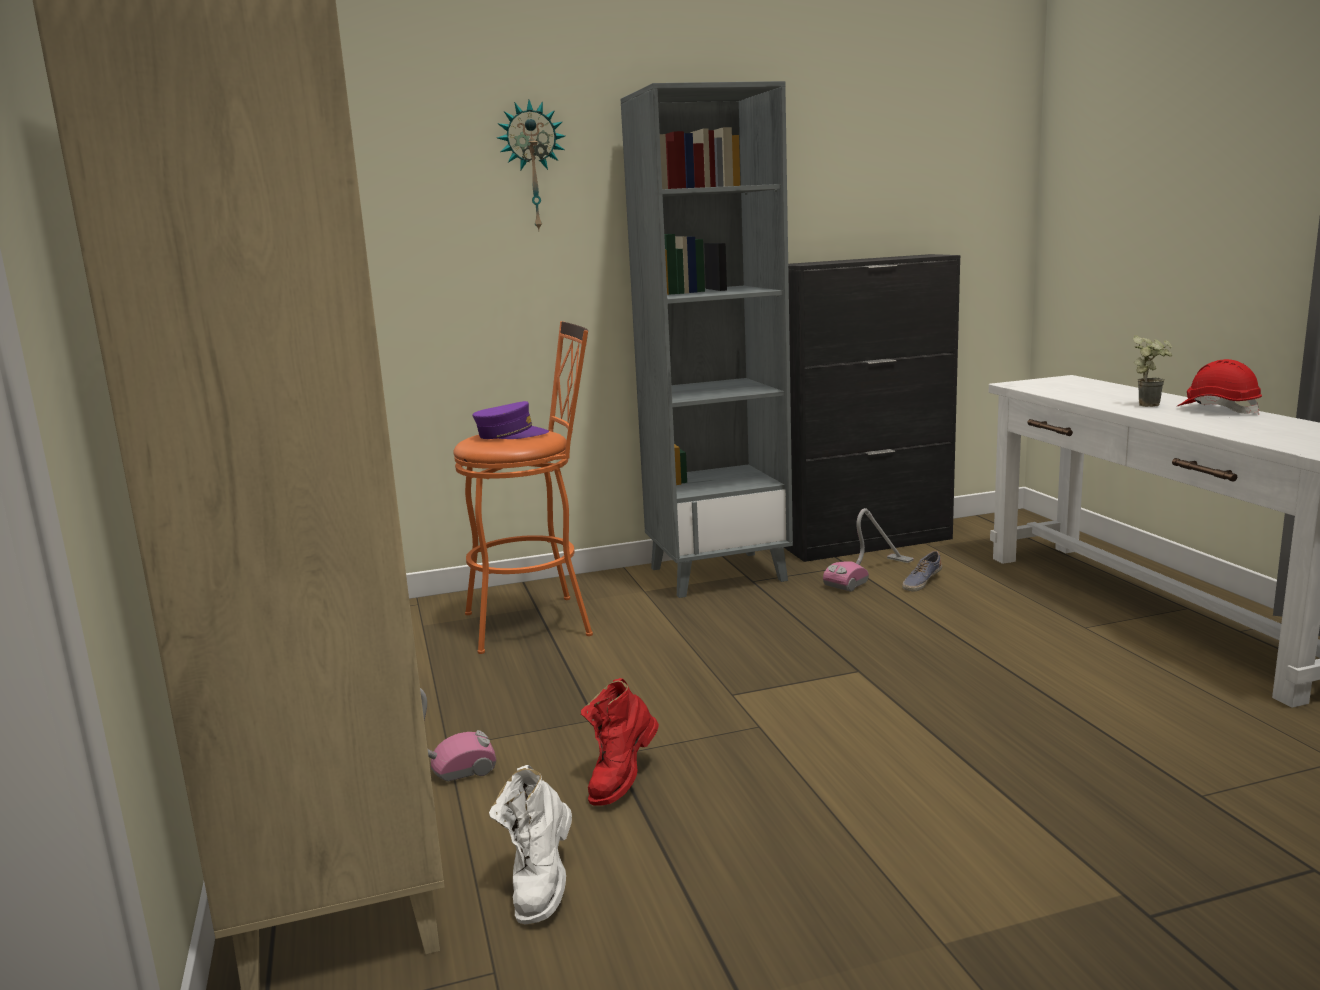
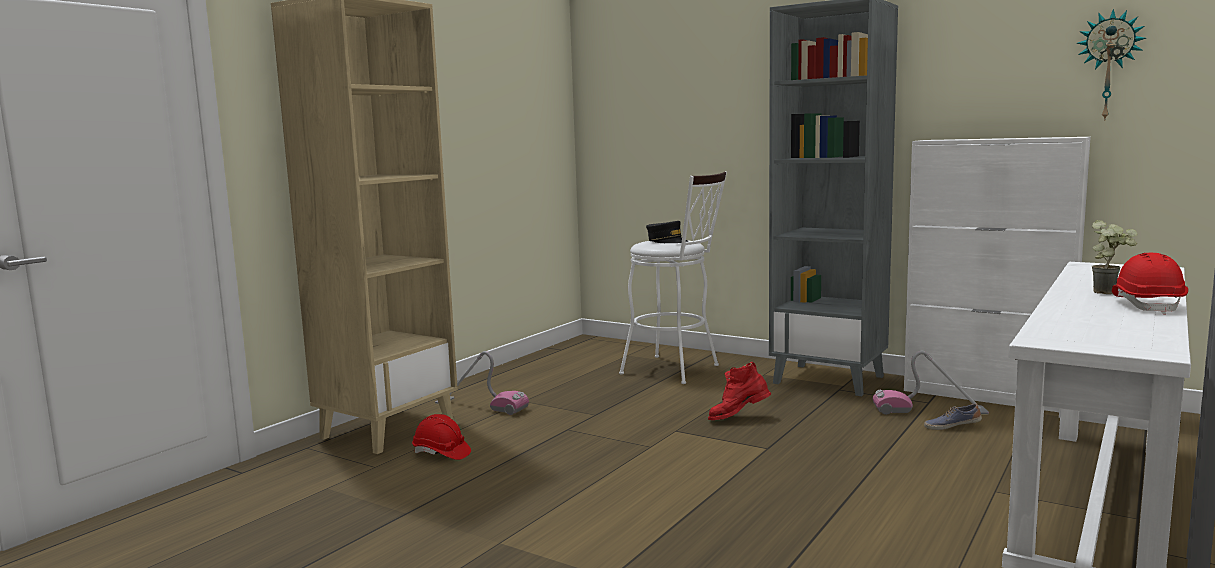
camera: 50 degrees right, 5 degrees down
orange stool [453,321,593,654] -> white stool [619,172,727,384]
purple cap [472,401,549,439] -> black cap [646,221,689,243]
white boot [489,765,572,925] -> red hard hat [412,414,471,460]
wall clock [497,100,565,230] -> wall clock moved to [1076,9,1146,121]
red boot [581,678,659,805] -> red boot moved to [708,362,771,420]
black cabinet [784,254,961,562] -> white cabinet [904,137,1091,412]

